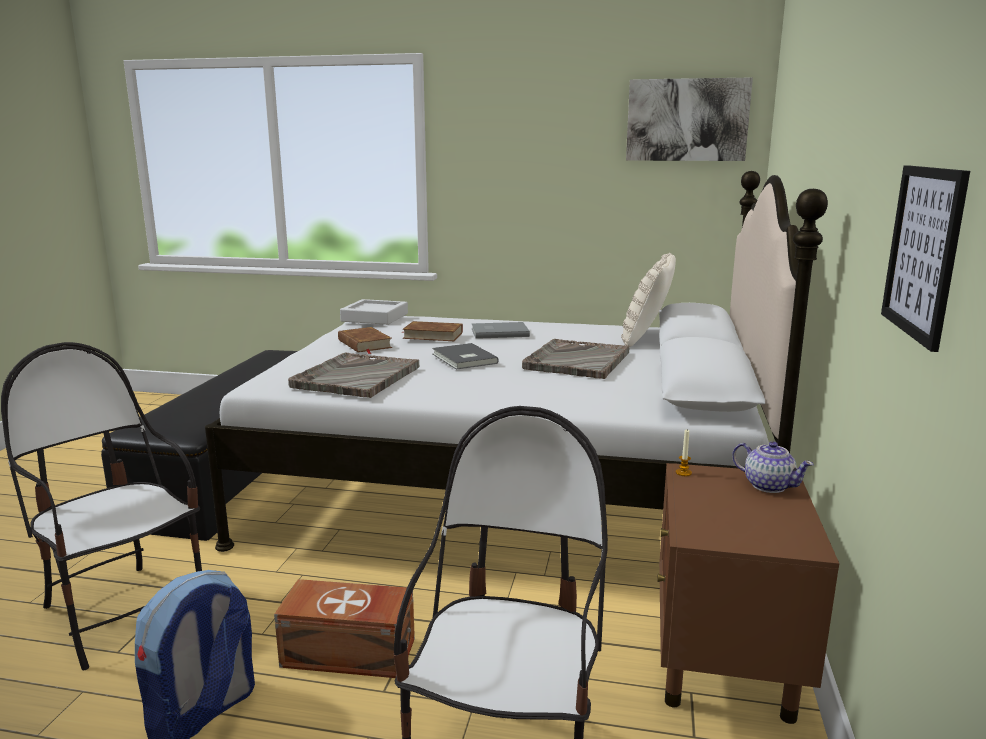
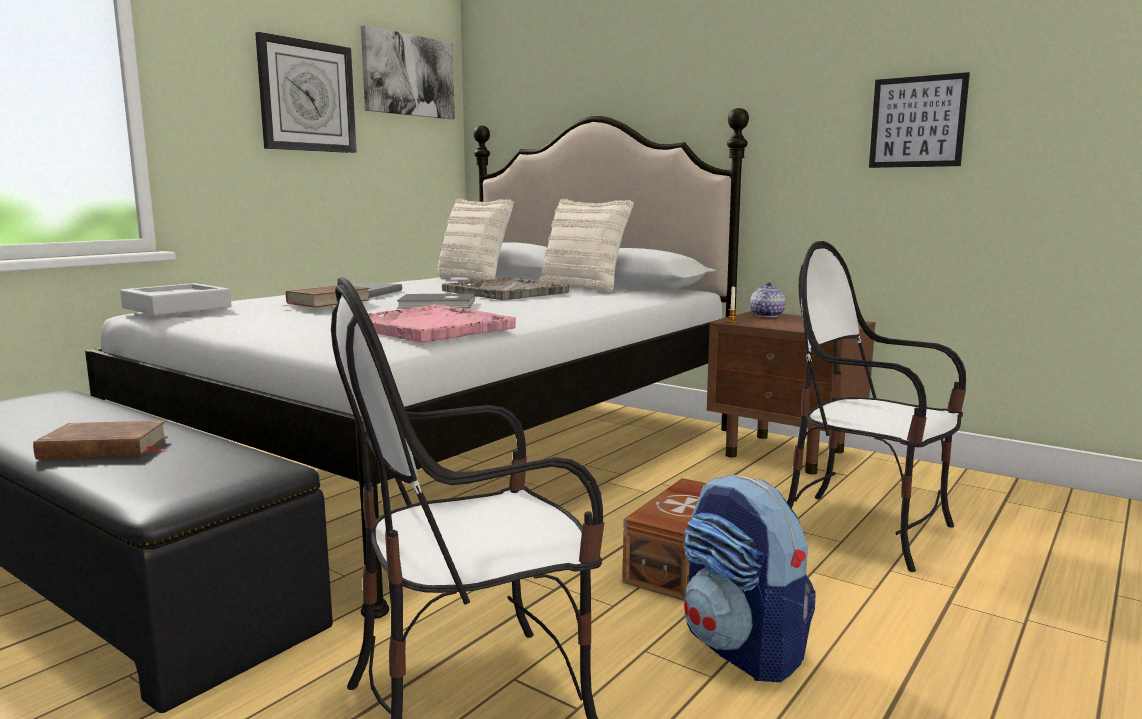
camera: 65 degrees left, 5 degrees down
grey tray [288,353,419,398] -> pink tray [368,304,516,343]
brown book [338,327,392,354] -> brown book moved to [33,421,168,459]
teapot [732,441,814,493] -> teapot turned 45 degrees counterclockwise [750,282,786,317]
none -> wall clock [255,32,357,153]
none -> beige pillow [539,198,634,293]

